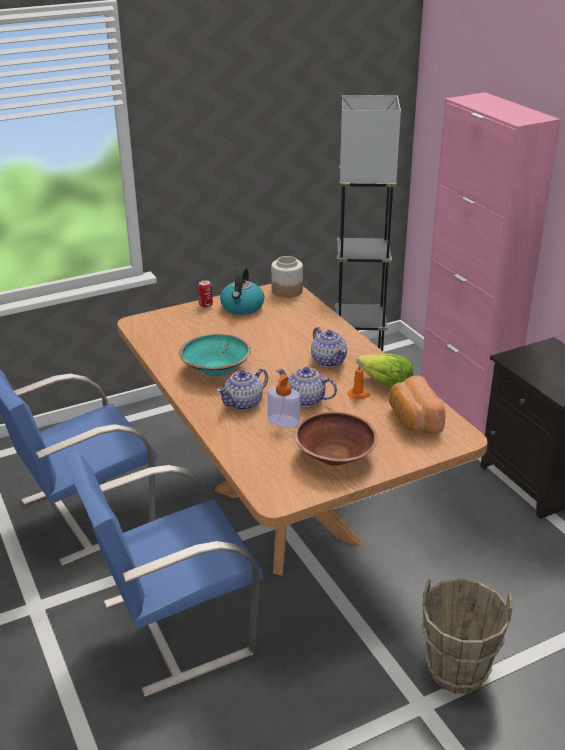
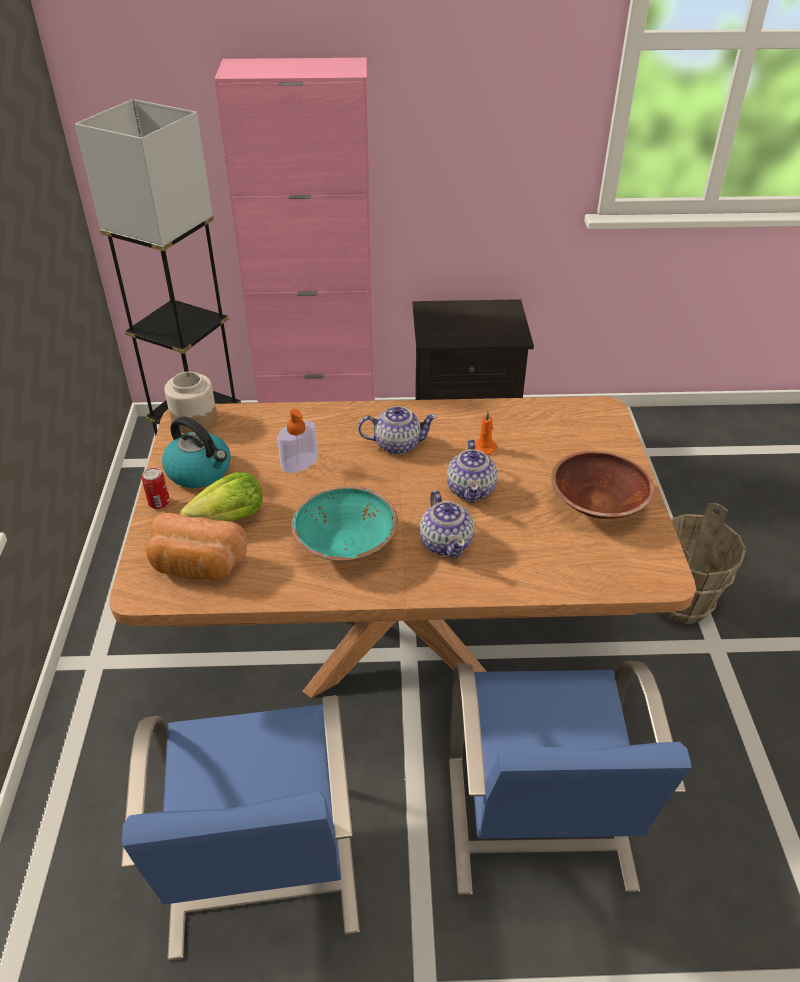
camera: 65 degrees left, 10 degrees up
soap dispenser [267,374,300,427] -> soap dispenser moved to [277,409,318,473]
teapot [276,367,337,407] -> teapot turned 45 degrees counterclockwise [447,439,498,503]
lettuce [356,354,413,388] -> lettuce moved to [180,472,263,522]
bread [389,375,446,434] -> bread moved to [146,513,247,581]

